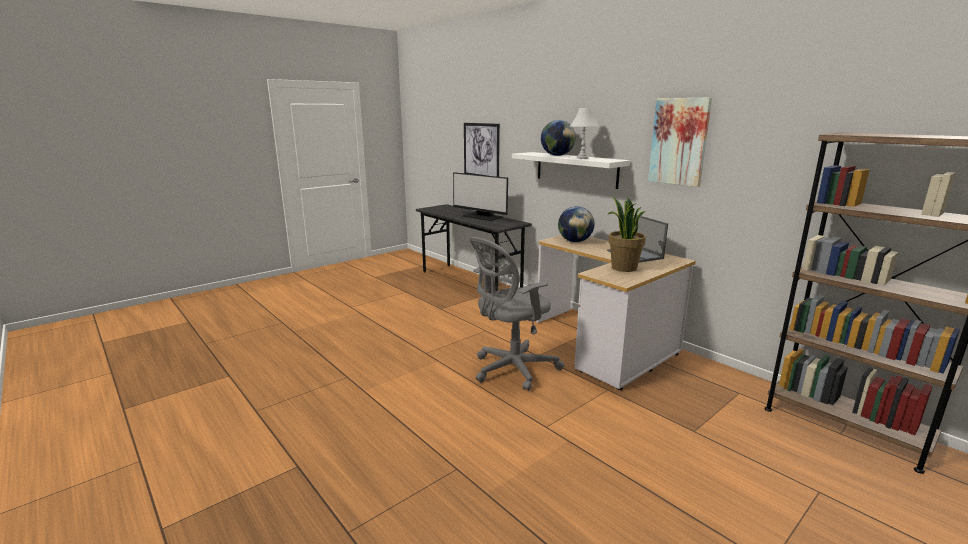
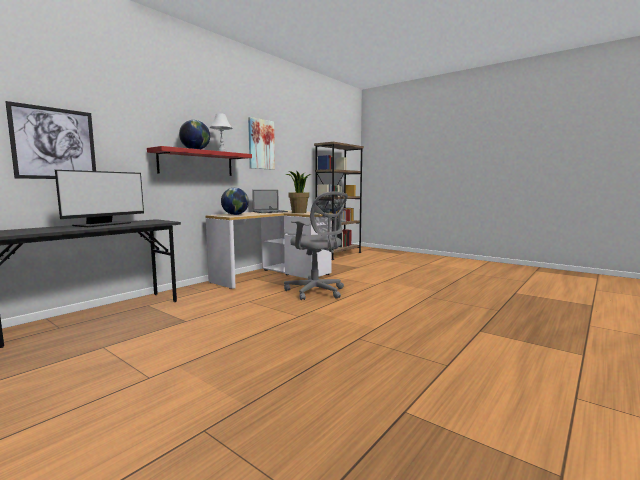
camera: 100 degrees left, 10 degrees down
white shelf [512,152,630,189] -> red shelf [147,146,252,176]

